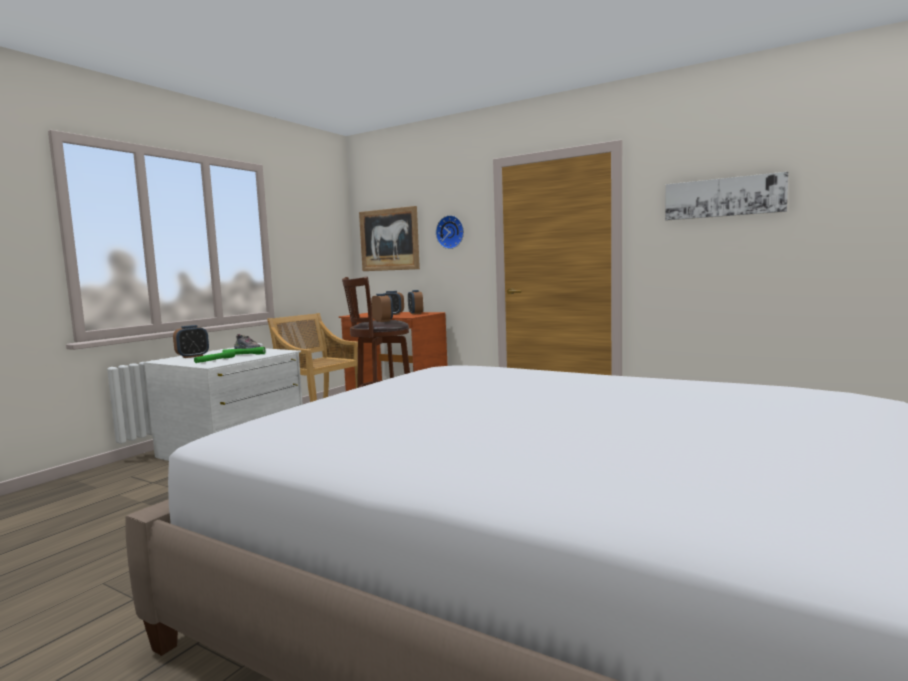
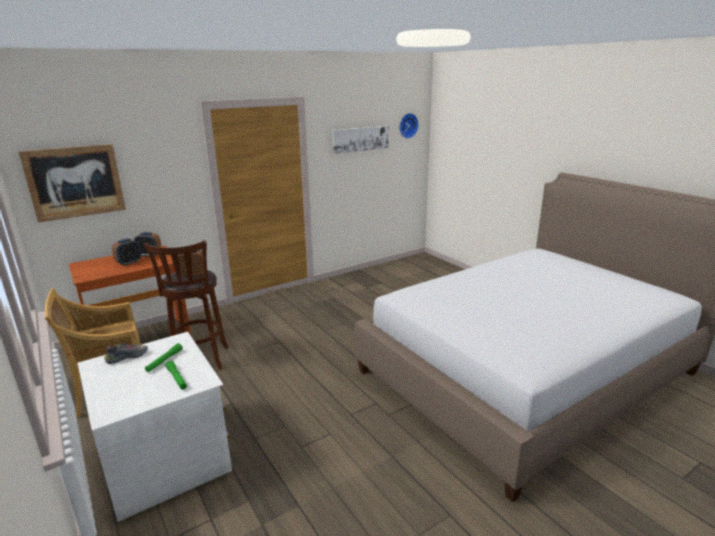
camera: 65 degrees left, 15 degrees up
alarm clock [173,325,209,358] -> none
wall clock [436,215,464,249] -> wall clock moved to [399,113,419,139]

